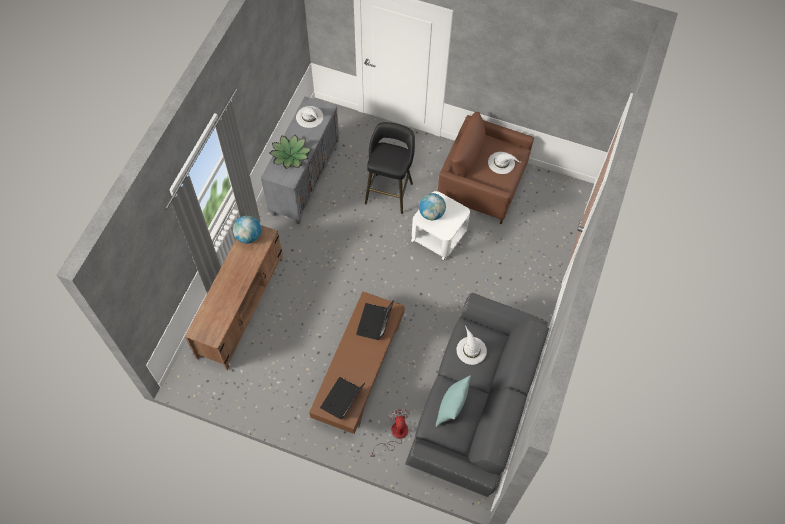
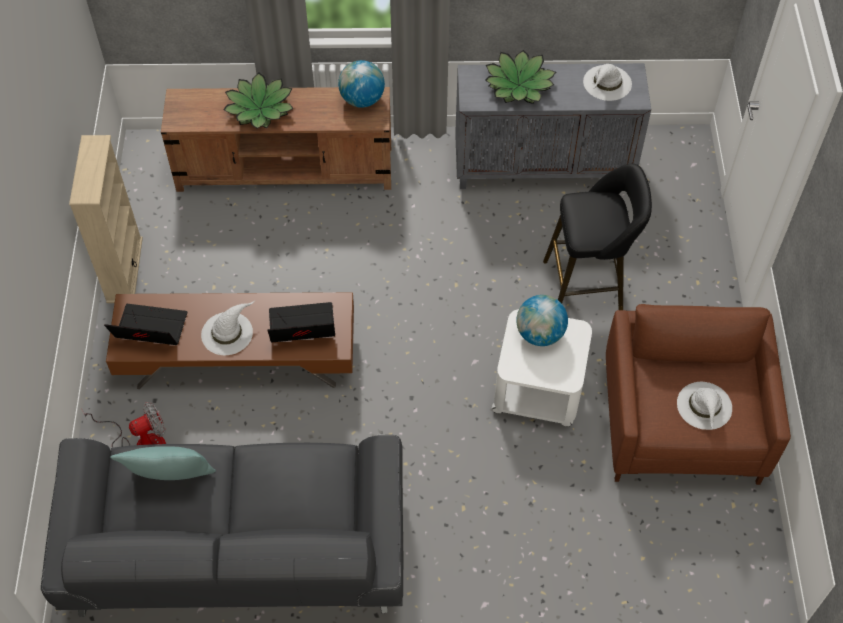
camera: 70 degrees right, 5 degrees down
white hat [456,325,487,365] -> white hat moved to [201,301,255,355]
none -> beige bookcase [69,135,143,303]
none -> potted plant [223,72,294,129]

